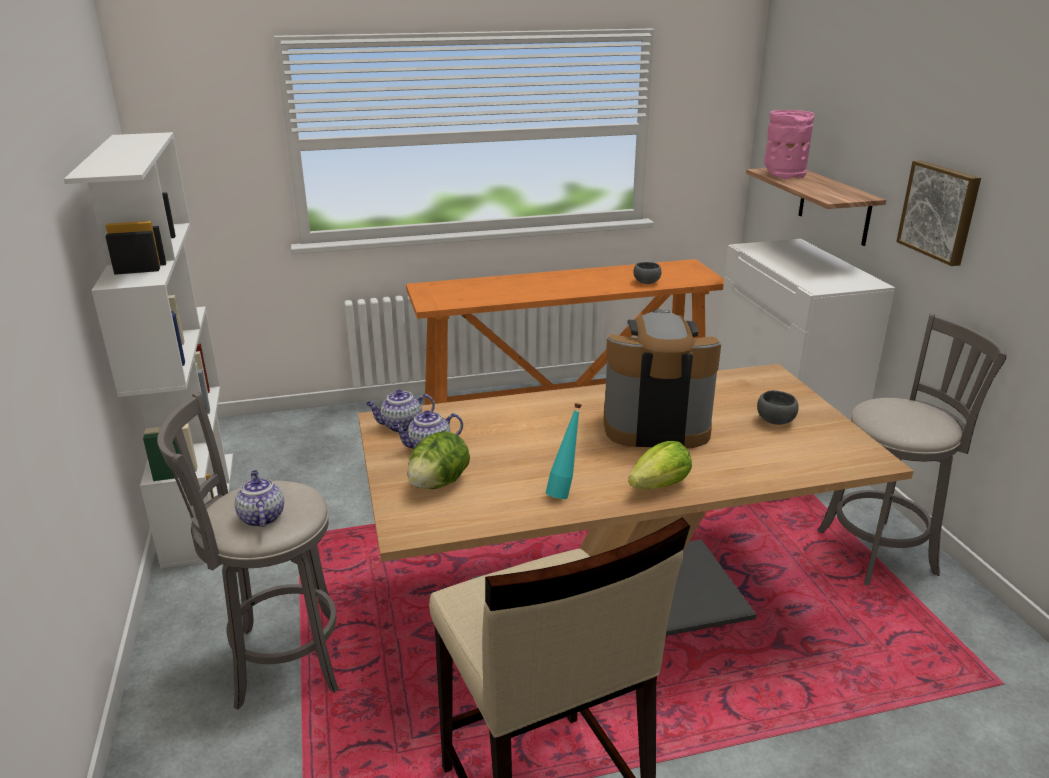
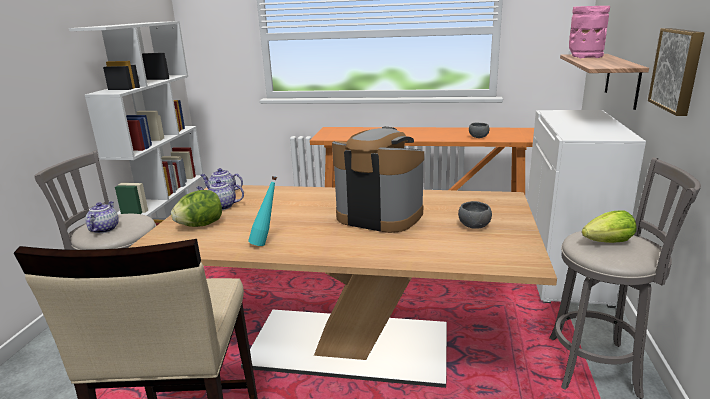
camera: 25 degrees right, 5 degrees down
lettuce [628,441,692,489] -> lettuce moved to [582,210,636,243]

